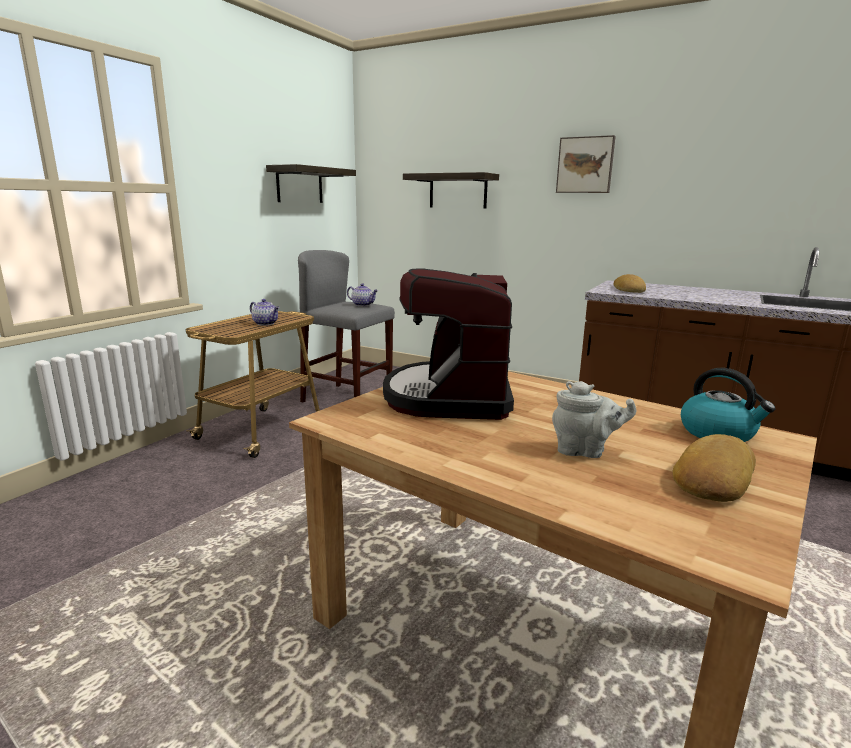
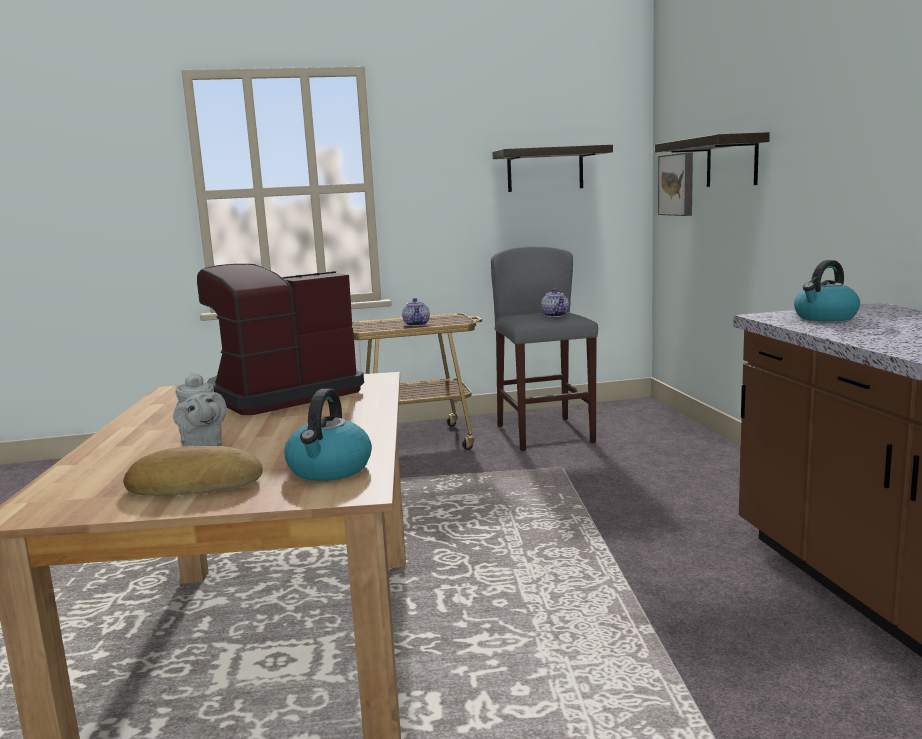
camera: 50 degrees right, 5 degrees down
picture [556,135,616,193] -> picture moved to [658,152,693,216]
bread [614,274,646,293] -> kettle [794,260,860,321]

